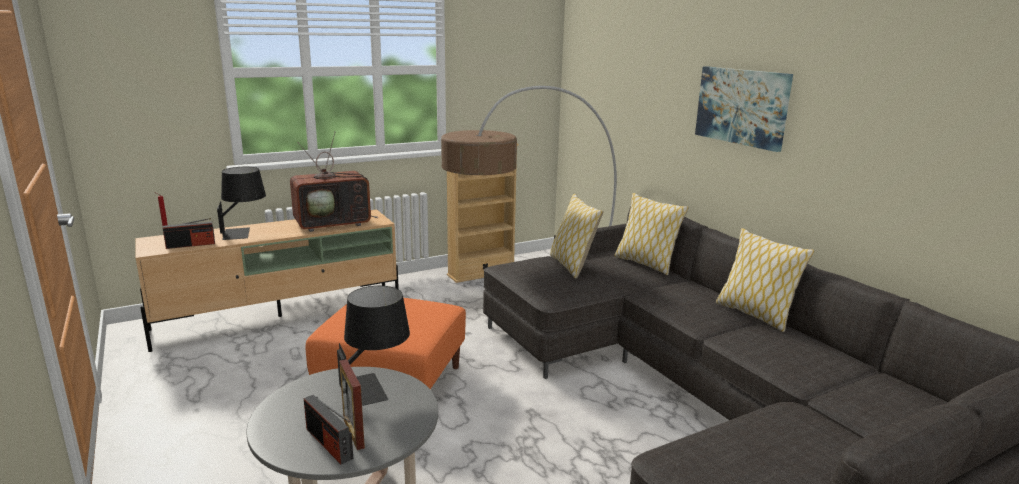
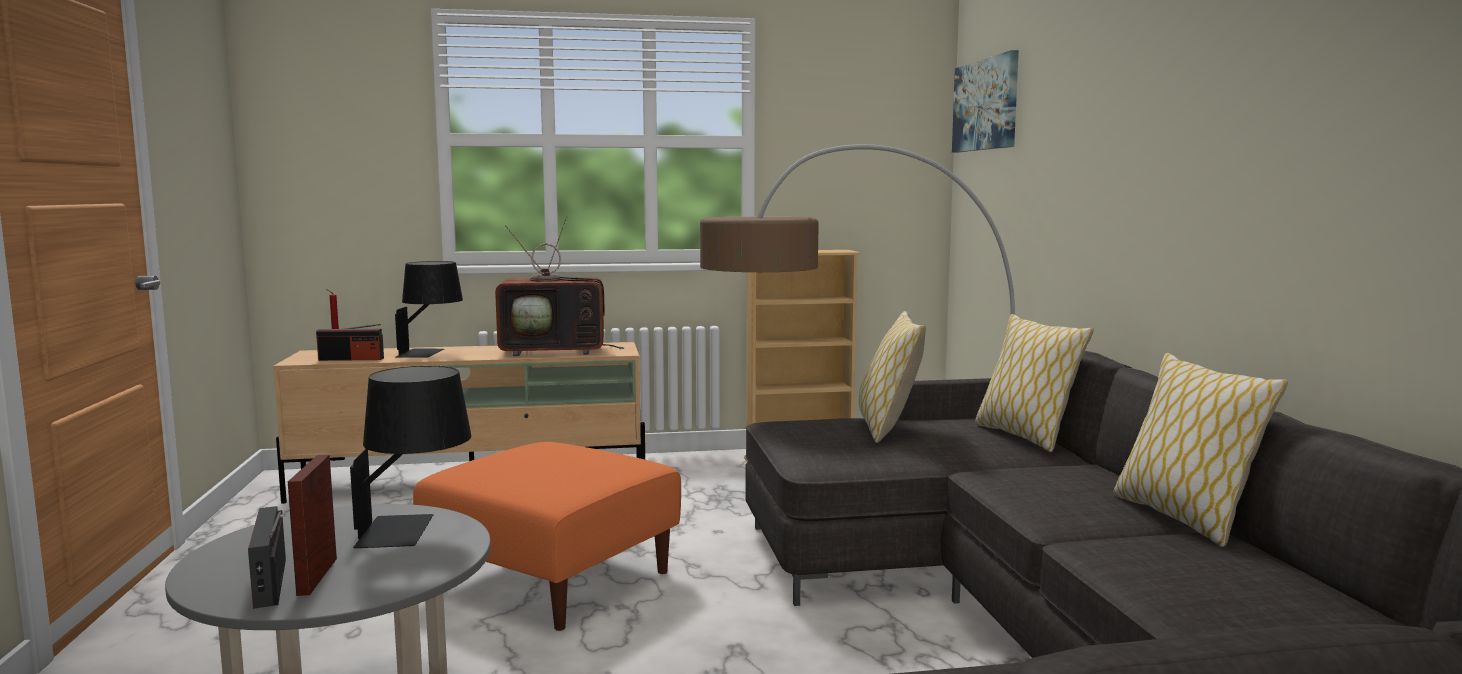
camera: 20 degrees right, 10 degrees down
picture [695,66,793,152] -> picture moved to [952,50,1019,152]

